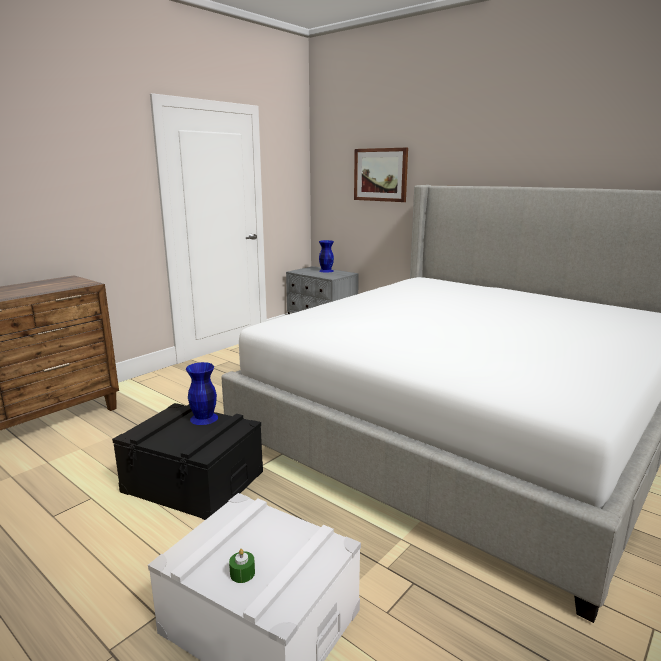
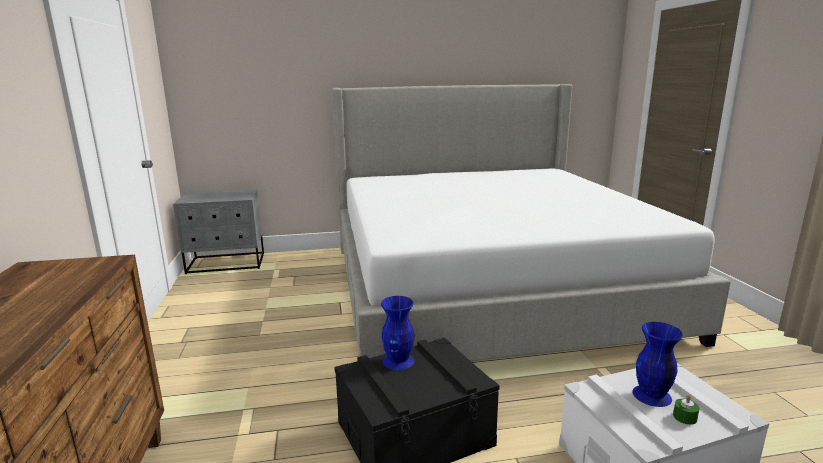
camera: 50 degrees left, 0 degrees up
blue vase [319,240,334,273] -> blue vase moved to [632,322,683,407]
picture [354,148,408,202] -> none

